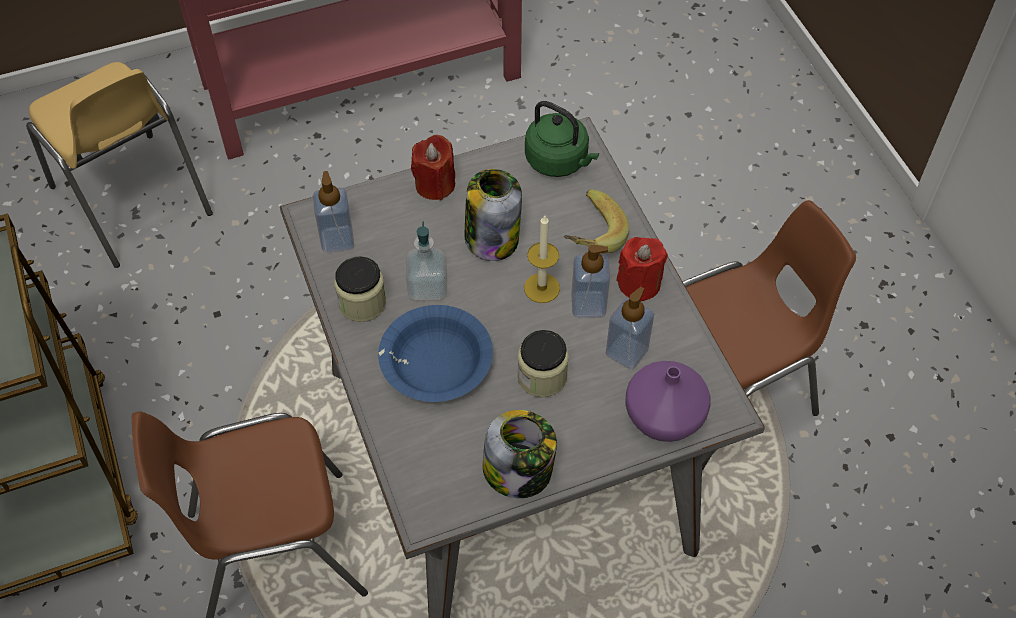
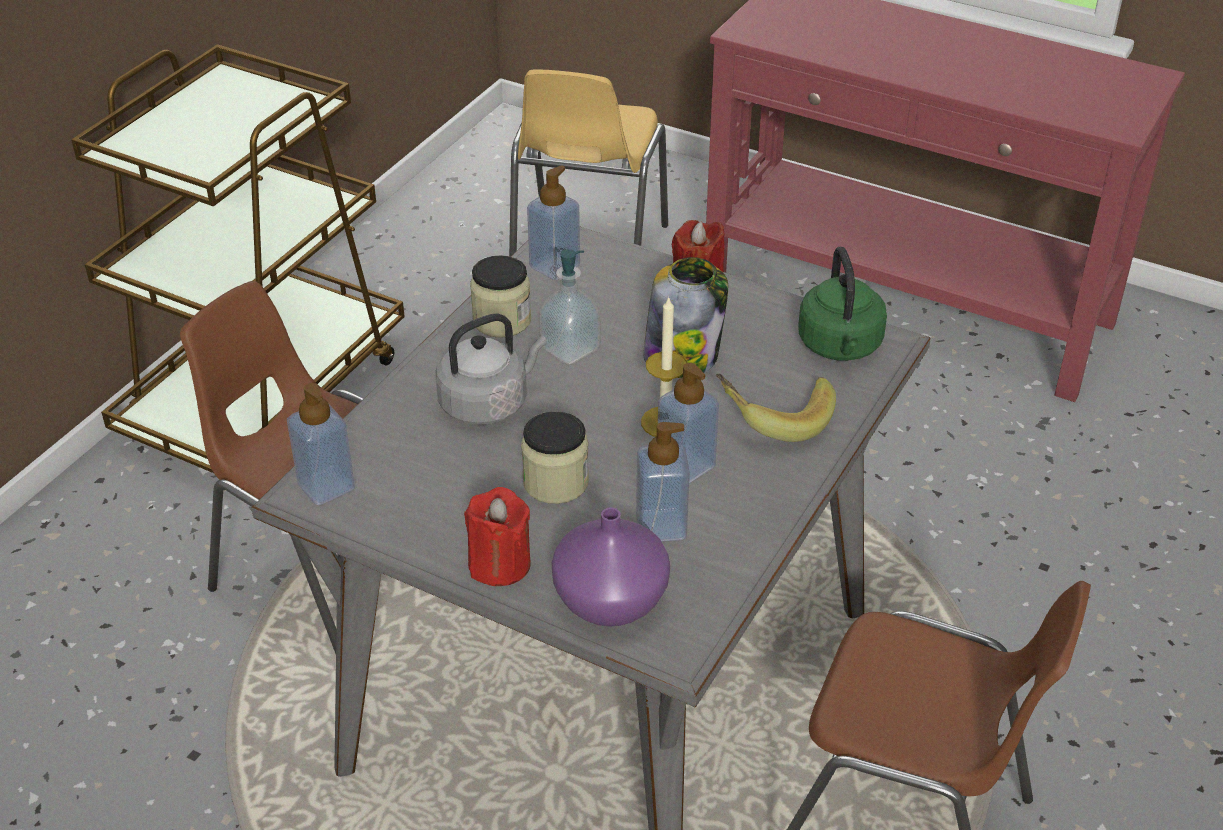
camera: 50 degrees right, 15 degrees down
blue bowl [378,305,493,402] -> grey kettle [435,314,547,425]
jar [483,410,557,498] -> none
red candle [616,237,668,302] -> red candle moved to [464,487,531,586]
none -> soap dispenser [287,383,355,505]

